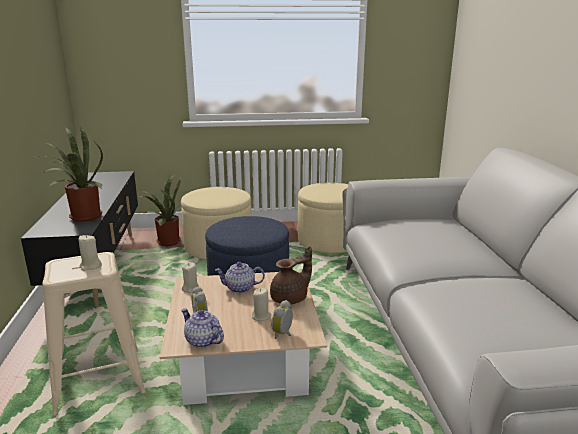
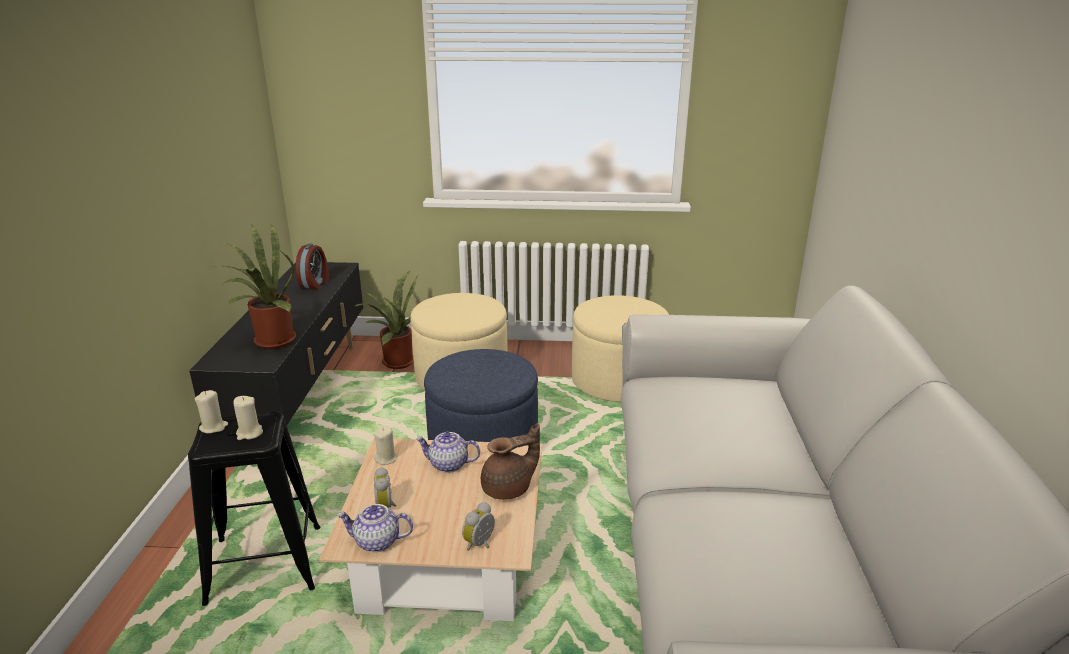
camera: 10 degrees right, 5 degrees up
beige stool [42,252,146,415] -> black stool [188,411,320,606]
teapot [181,309,224,348] -> teapot turned 45 degrees counterclockwise [337,504,413,552]
beige candle [252,288,271,321] -> beige candle moved to [195,390,228,433]
none -> alarm clock [296,243,329,289]

